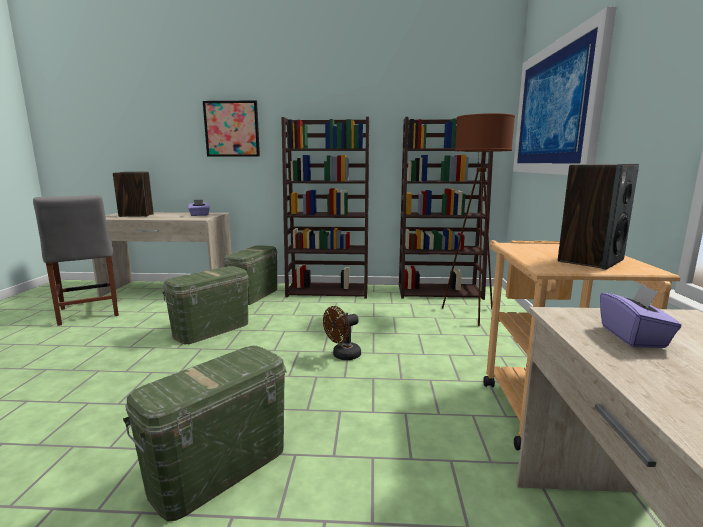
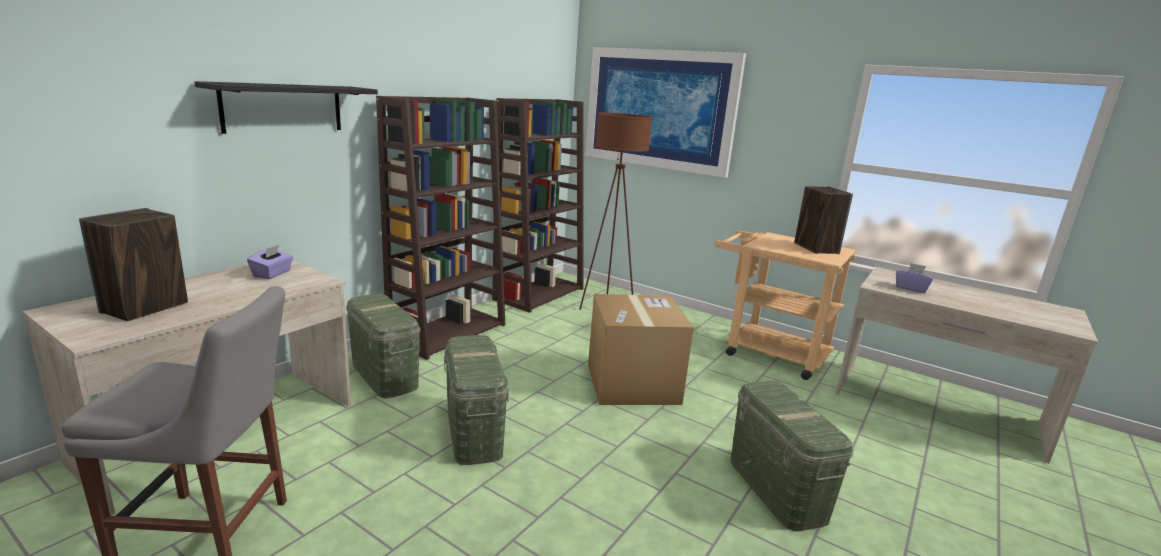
camera: 60 degrees left, 5 degrees up
picture [203,100,260,157] -> black shelf [195,81,378,134]
brown fan [323,306,361,360] -> cardboard box [588,294,694,405]

